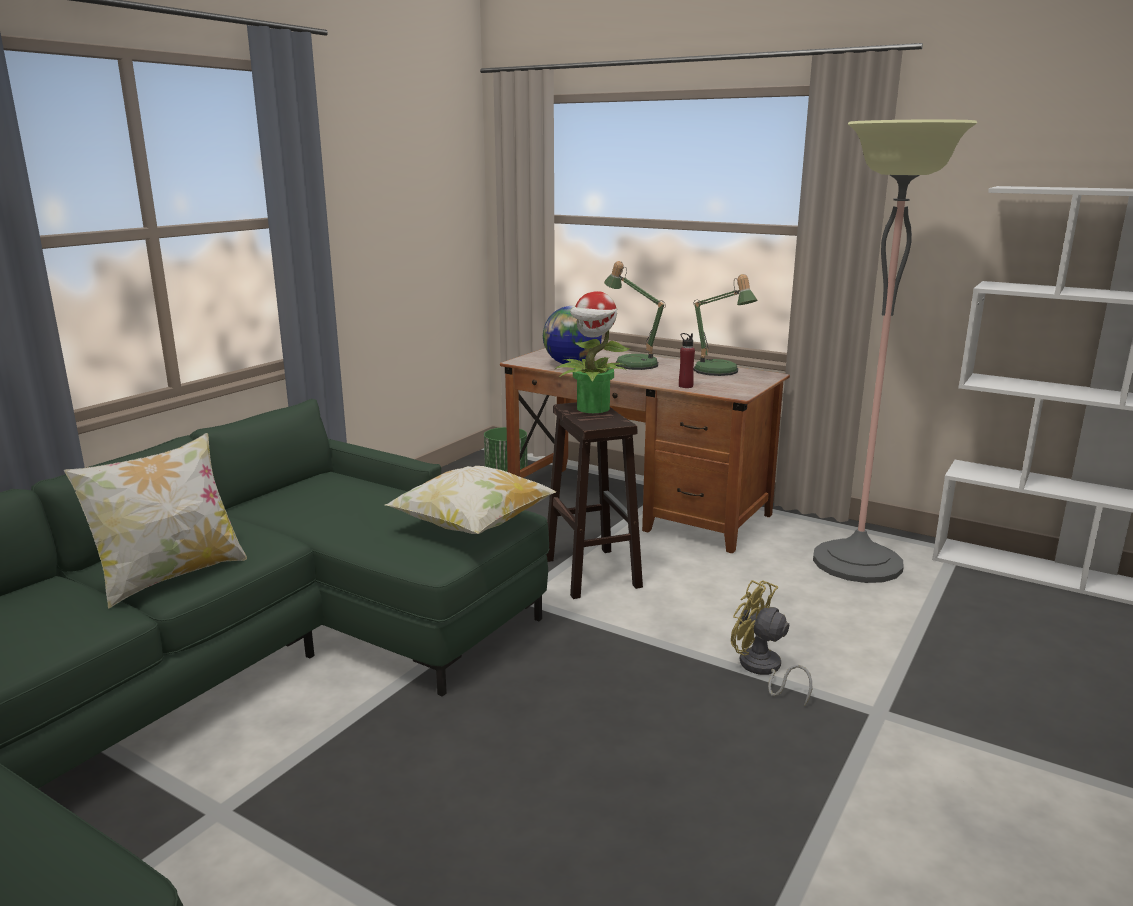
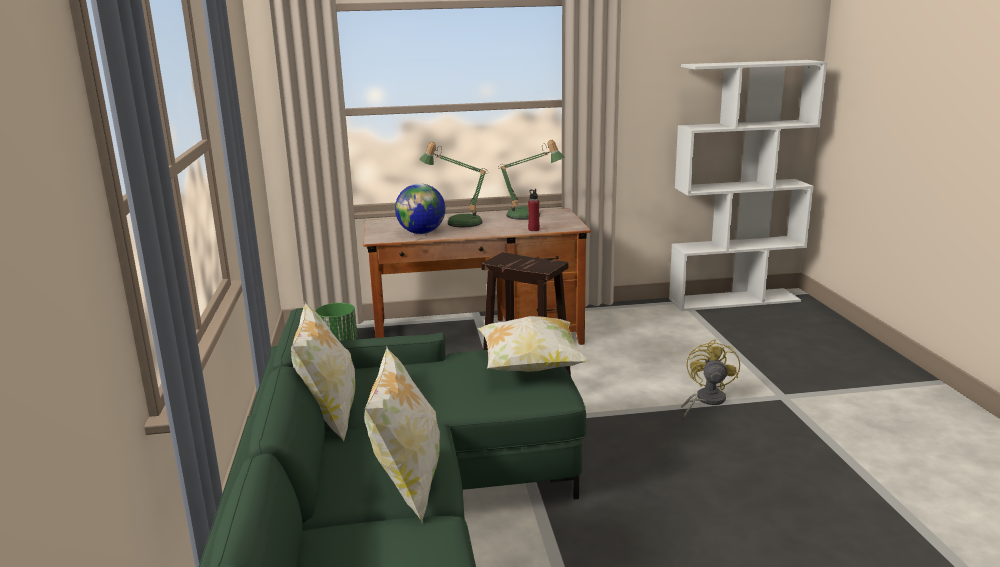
camera: 40 degrees left, 0 degrees up
potted plant [555,291,630,413] -> none
yellow fan [731,580,812,707] -> yellow fan turned 105 degrees clockwise [681,339,740,418]
floor lamp [813,119,977,583] -> none
none -> pillow [291,302,355,441]

